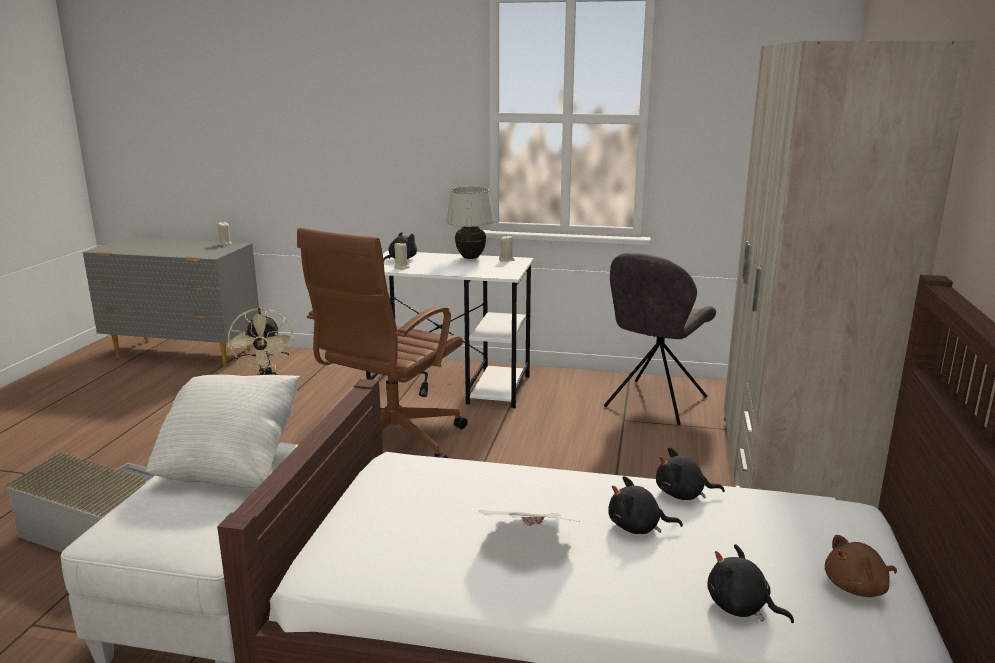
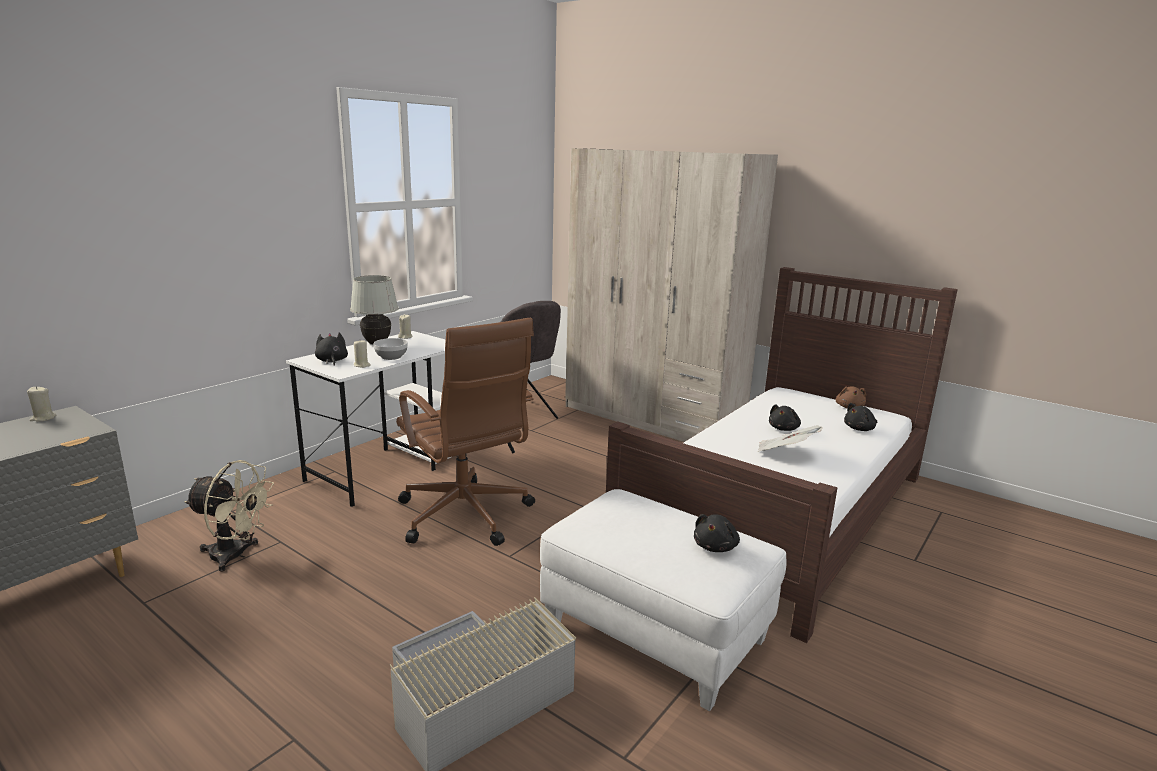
camera: 65 degrees left, 0 degrees up
white pillow [146,375,300,488] -> none
black plush toy [656,447,725,500] -> black plush toy moved to [694,514,740,552]
none -> bowl [373,338,408,360]

